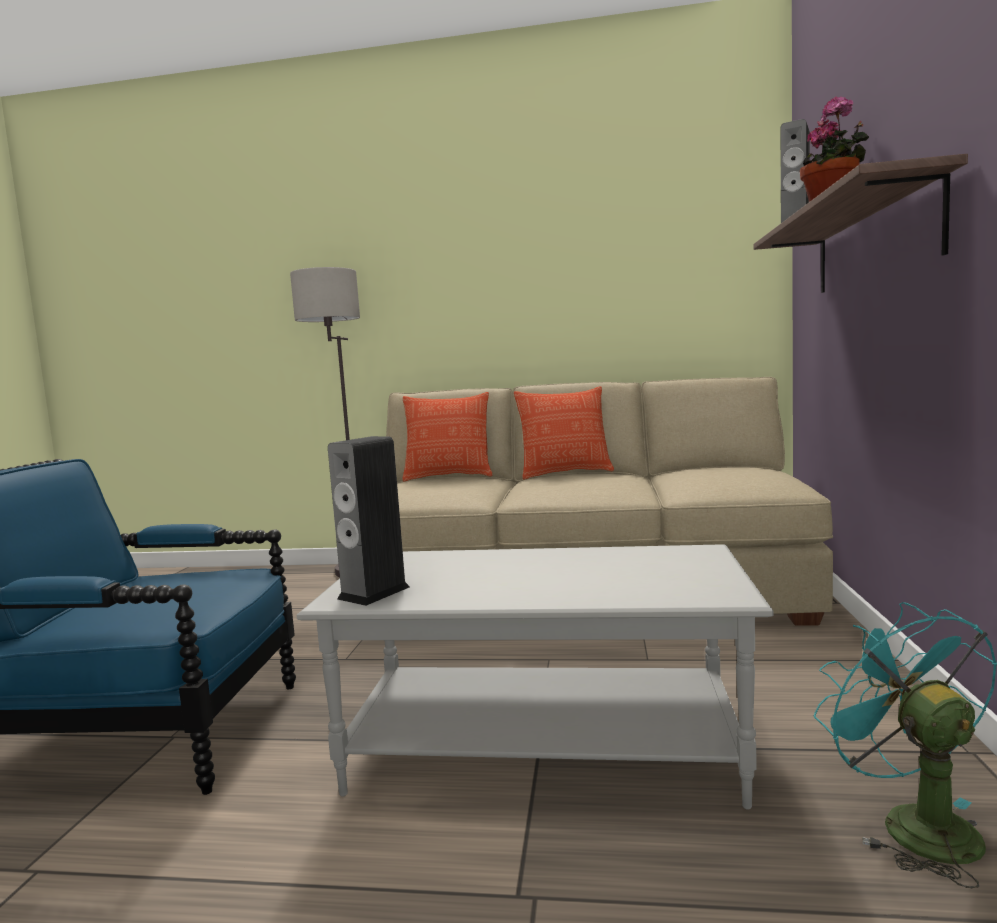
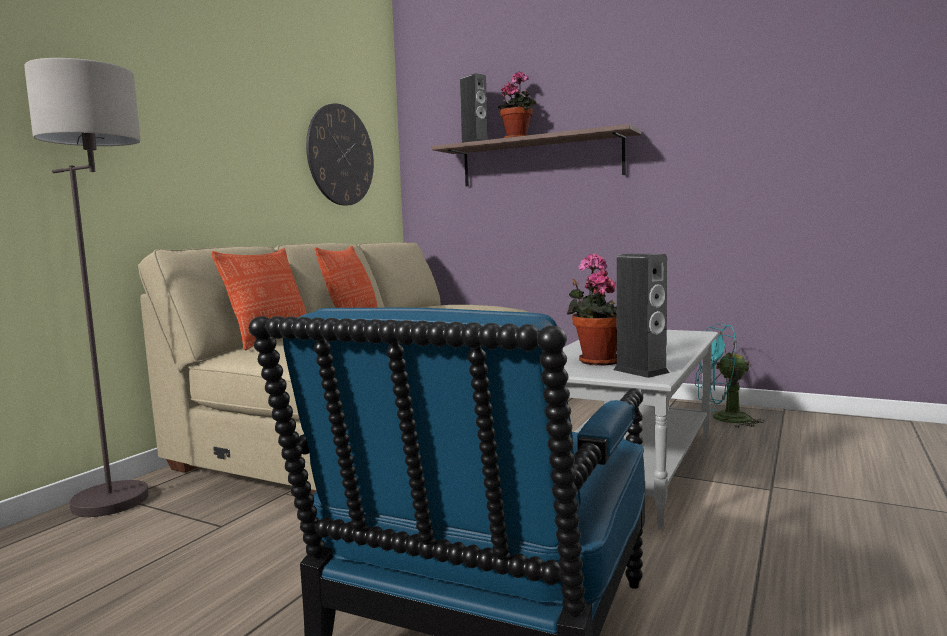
camera: 70 degrees left, 0 degrees up
none -> wall clock [306,103,374,206]
none -> potted plant [567,253,617,366]

